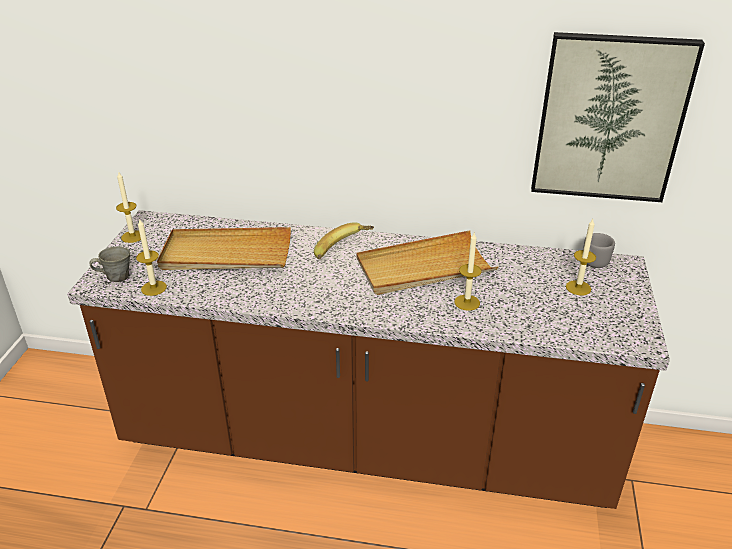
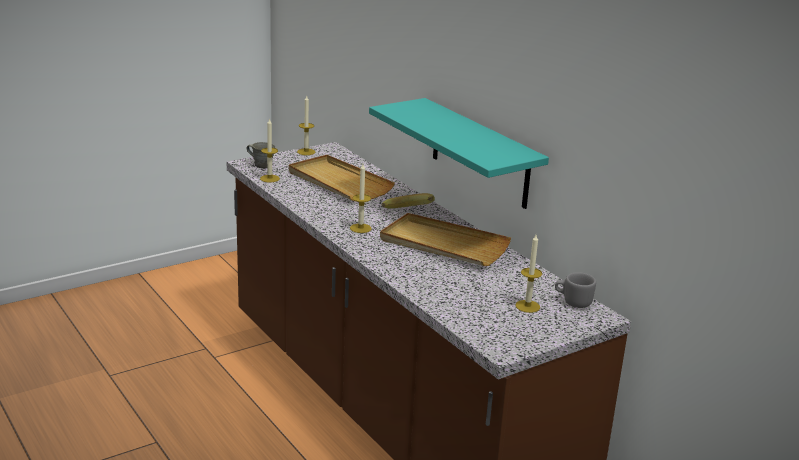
camera: 45 degrees right, 10 degrees down
candle [455,233,482,311] -> candle moved to [350,164,372,233]
picture [531,32,705,202] -> none
none -> turquoise shelf [369,98,549,209]

